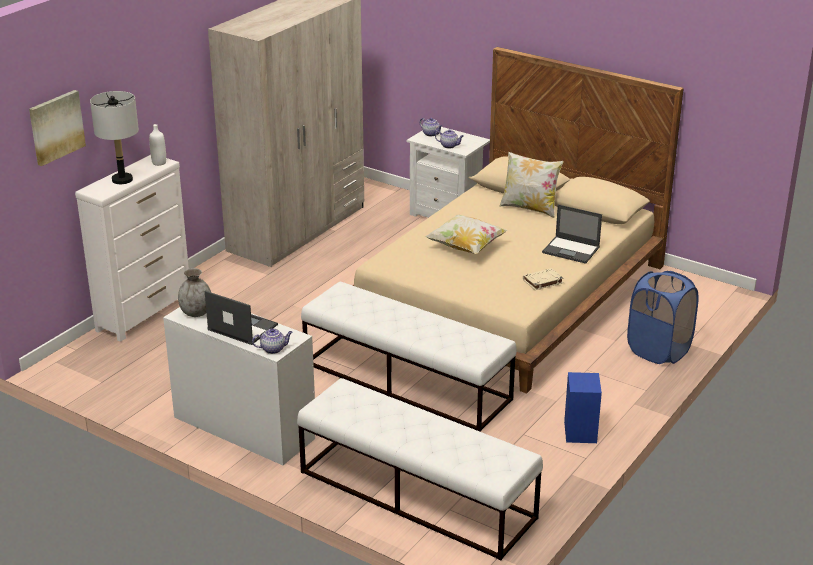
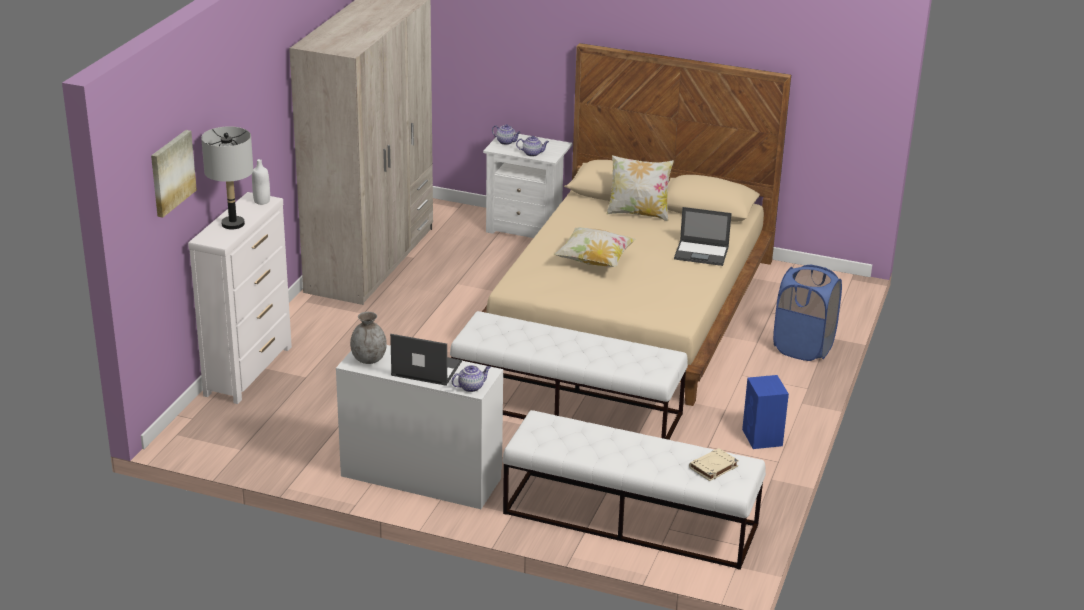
camera: 15 degrees left, 0 degrees up
beige book [523,268,564,290] -> beige book moved to [689,448,739,481]

